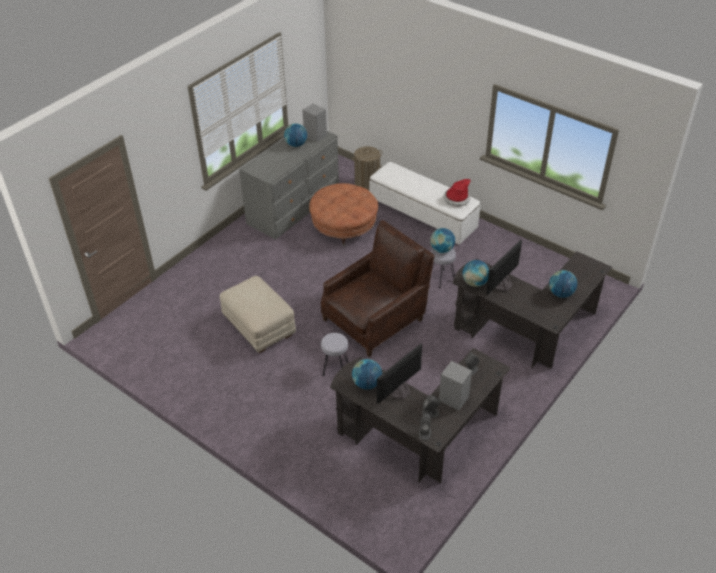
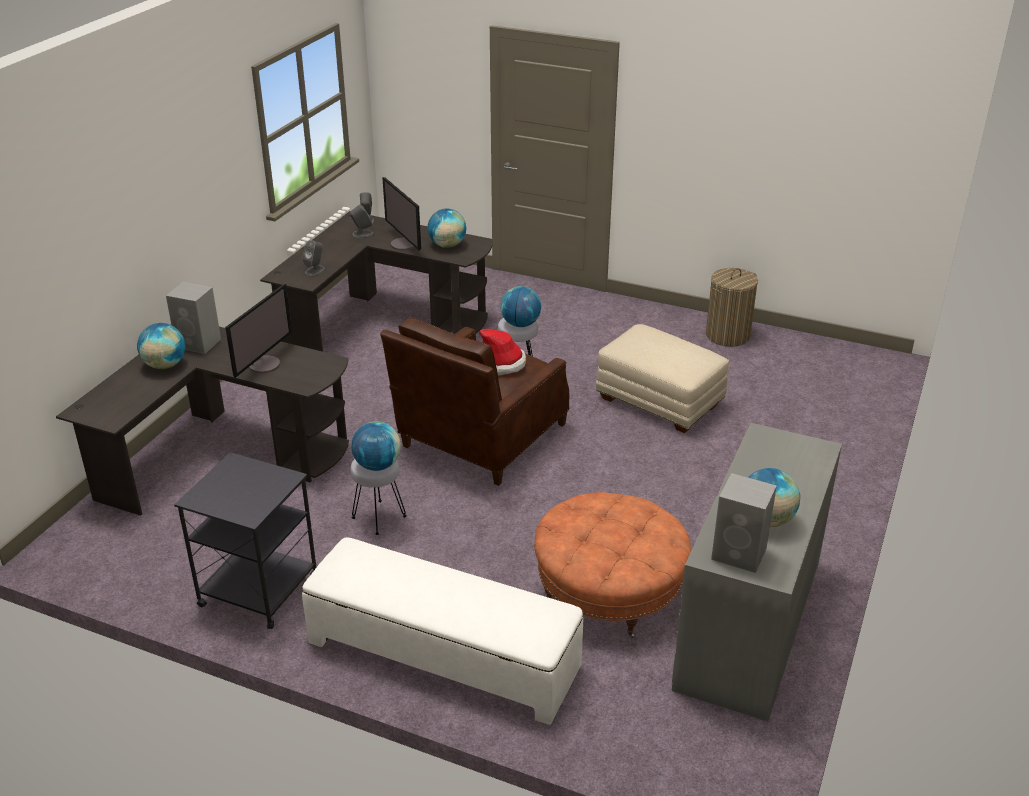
camera: 165 degrees right, 10 degrees down
laundry basket [352,146,382,190] -> laundry basket moved to [706,268,758,347]
monitor [377,343,422,403] -> monitor turned 120 degrees clockwise [382,177,421,251]
grey speaker [439,361,472,411] -> grey speaker moved to [166,282,221,354]
hat [444,179,471,207] -> hat moved to [479,329,526,376]
globe [463,260,489,287] -> globe moved to [500,286,541,327]
none -> black cart [174,452,316,629]

